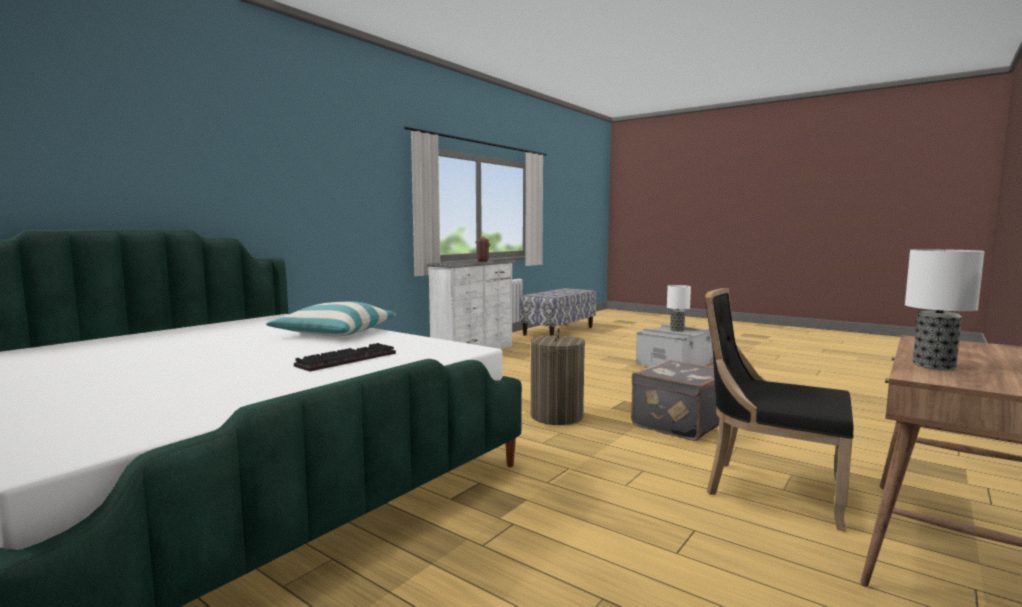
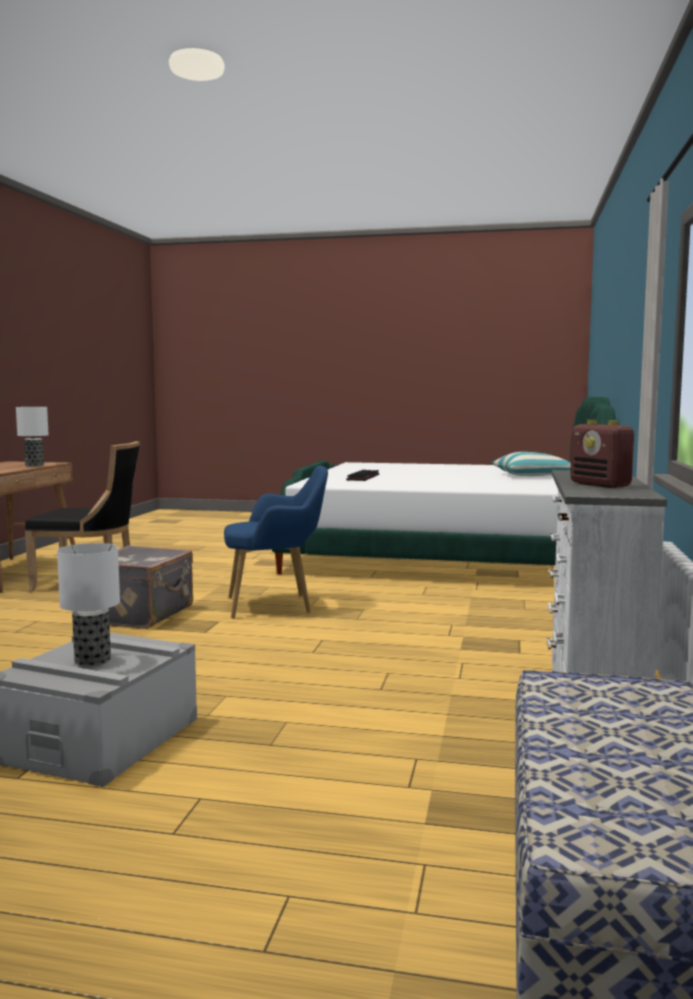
camera: 155 degrees right, 0 degrees up
pillow [266,302,396,336] -> pillow moved to [492,452,571,476]
laundry basket [531,328,585,425] -> blue armchair [224,466,328,619]

